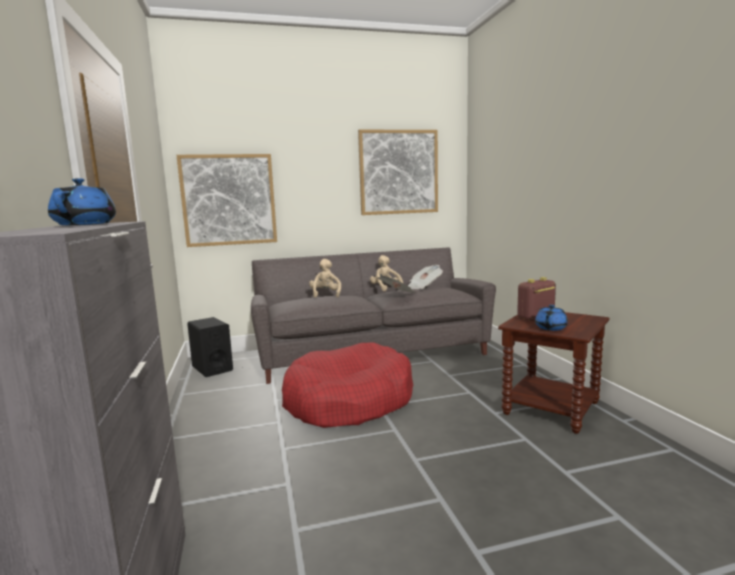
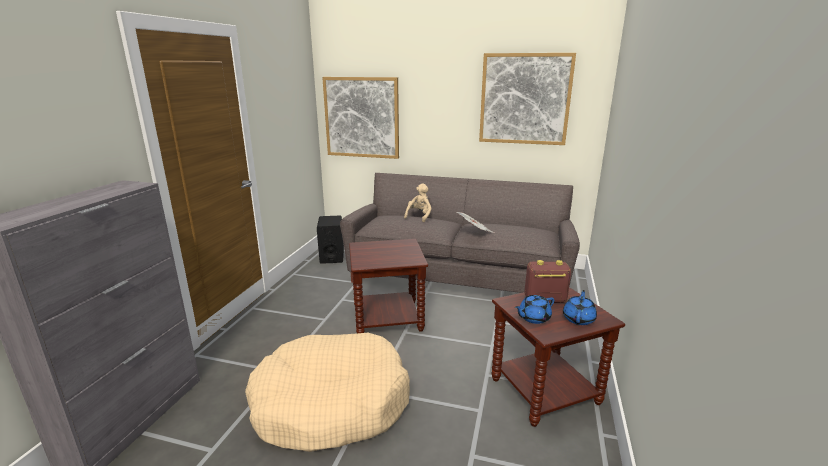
camera: 30 degrees right, 10 degrees up
blue teapot [48,178,116,225] -> blue teapot moved to [563,290,597,325]
red dog bed [282,342,413,428] -> brown side table [349,239,428,333]
beige plush toy [370,255,403,291] -> none
newspaper [408,265,443,289] -> none
none -> beige dog bed [245,333,410,452]

